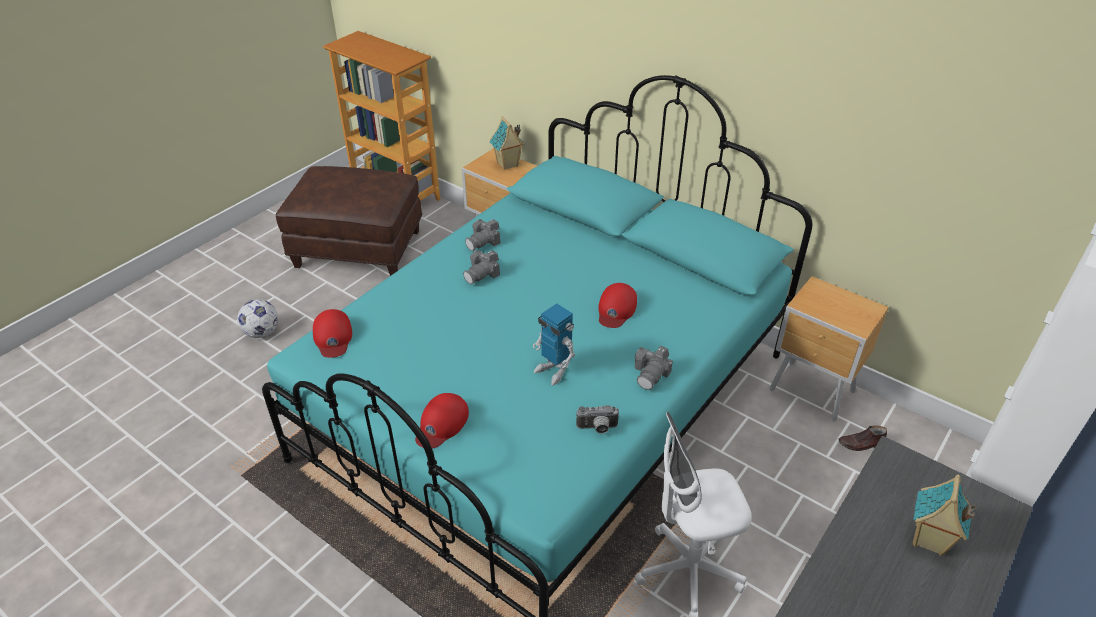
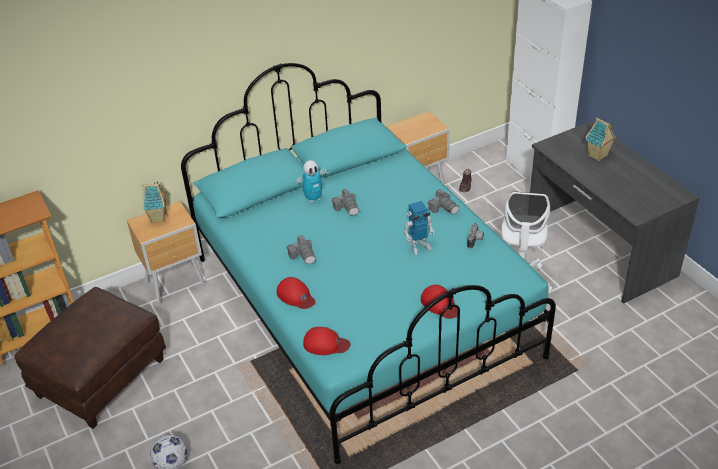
camera: 65 degrees left, 0 degrees up
camera [465,219,500,251] -> camera moved to [332,189,359,216]
red cap [598,283,637,328] -> red cap moved to [277,277,315,309]
none -> toy robot [293,160,330,203]

